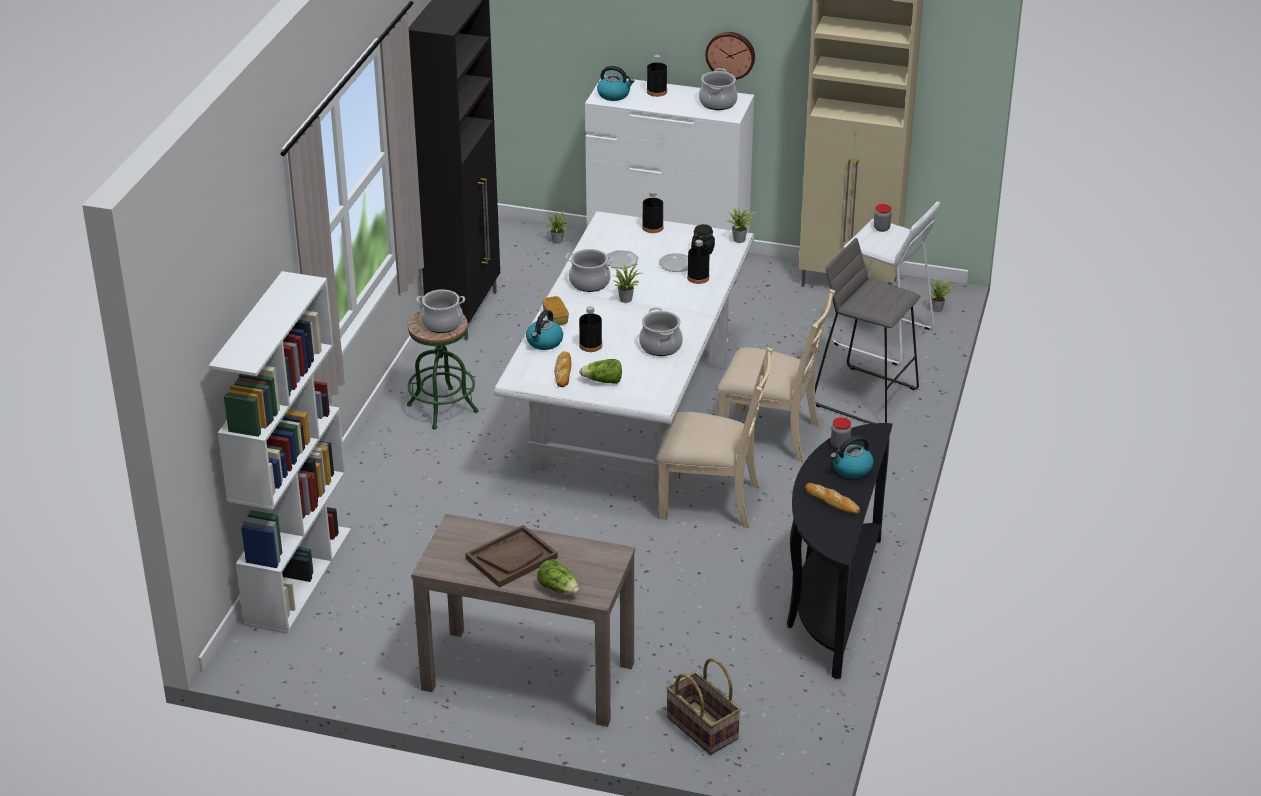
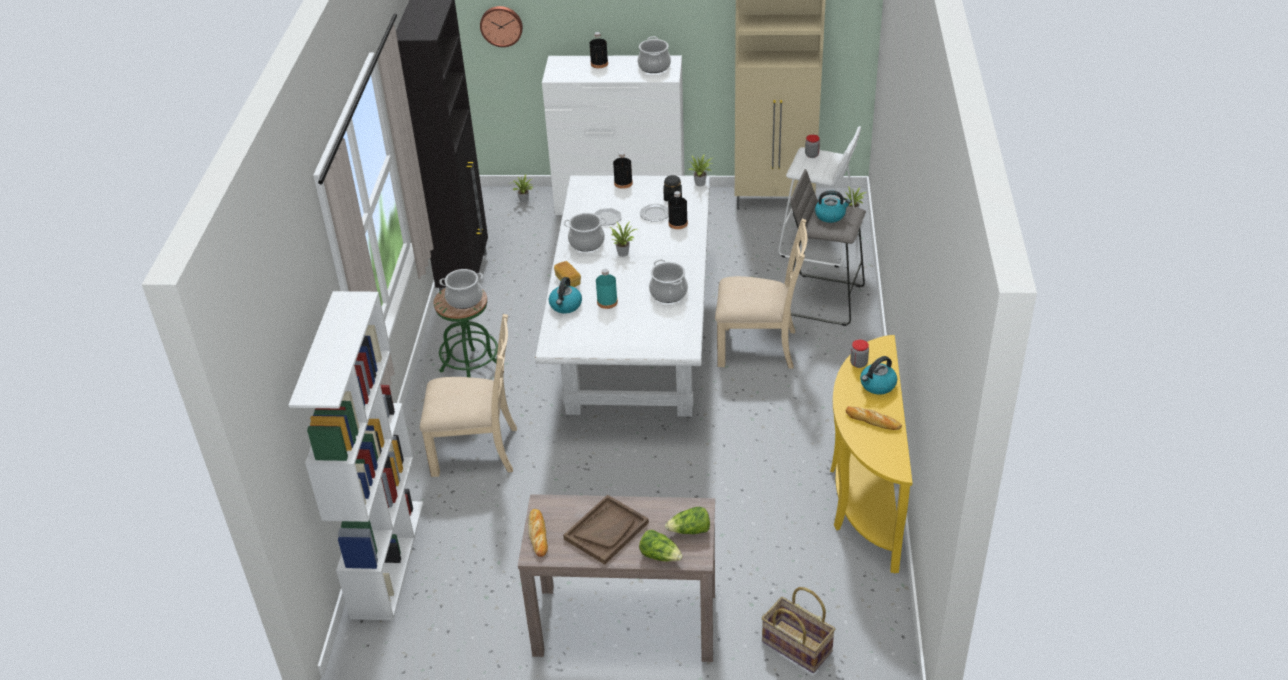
camera: 10 degrees left, 5 degrees up
bread [554,351,572,387] -> bread moved to [528,509,548,557]
black bottle [579,306,602,352] -> turquoise bottle [596,269,618,309]
lettuce [579,359,622,384] -> lettuce moved to [665,507,710,534]
kettle [597,66,634,101] -> kettle moved to [815,190,851,223]
beige chair [656,347,773,528] -> beige chair moved to [420,314,517,477]
wall clock [705,32,755,80] -> wall clock moved to [480,6,523,47]
black console table [787,423,892,679] -> yellow console table [830,335,912,573]

